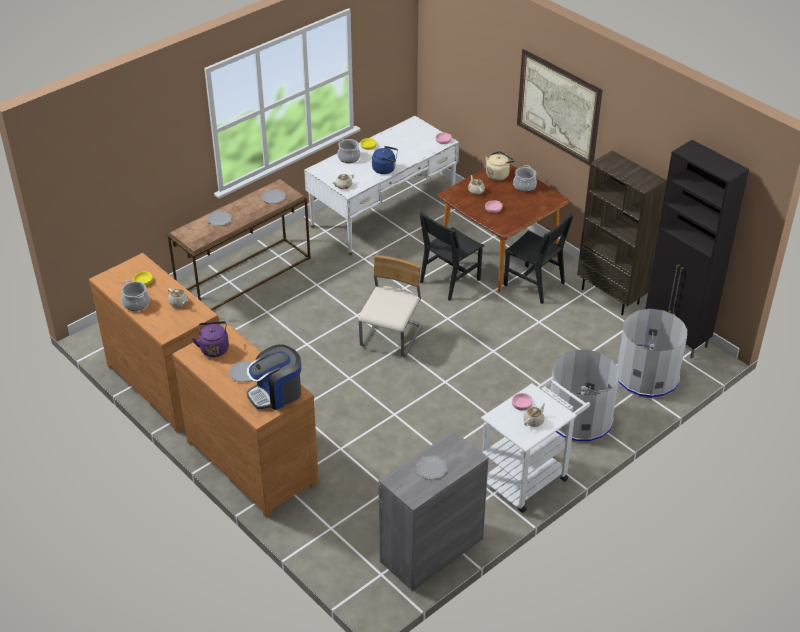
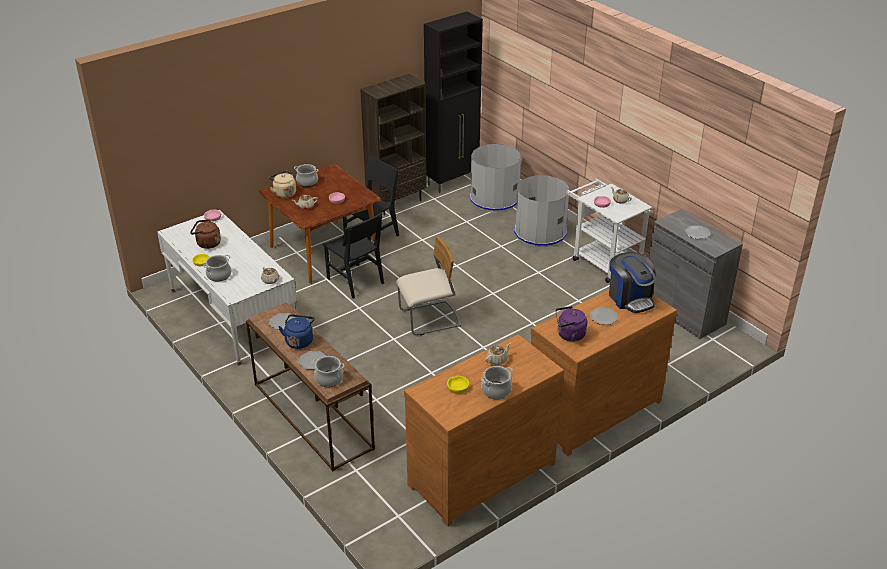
camera: 85 degrees left, 5 degrees down
beige chair [358,255,423,357] -> beige chair turned 135 degrees clockwise [396,236,461,335]
blue kettle [372,146,398,174] -> blue kettle moved to [278,314,315,349]
picture [517,49,602,166] -> none
none -> brown kettle [190,219,221,249]
none -> cooking pot [311,356,344,387]

